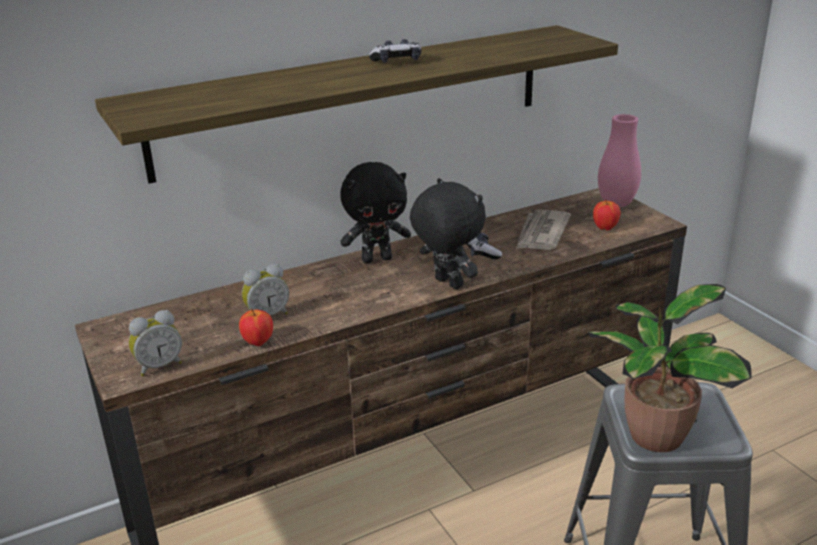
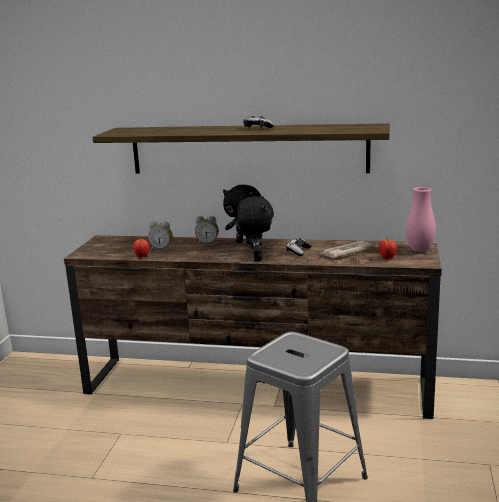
camera: 40 degrees right, 10 degrees down
alarm clock [129,310,182,376] -> alarm clock moved to [195,216,219,246]
potted plant [588,284,752,452] -> none

